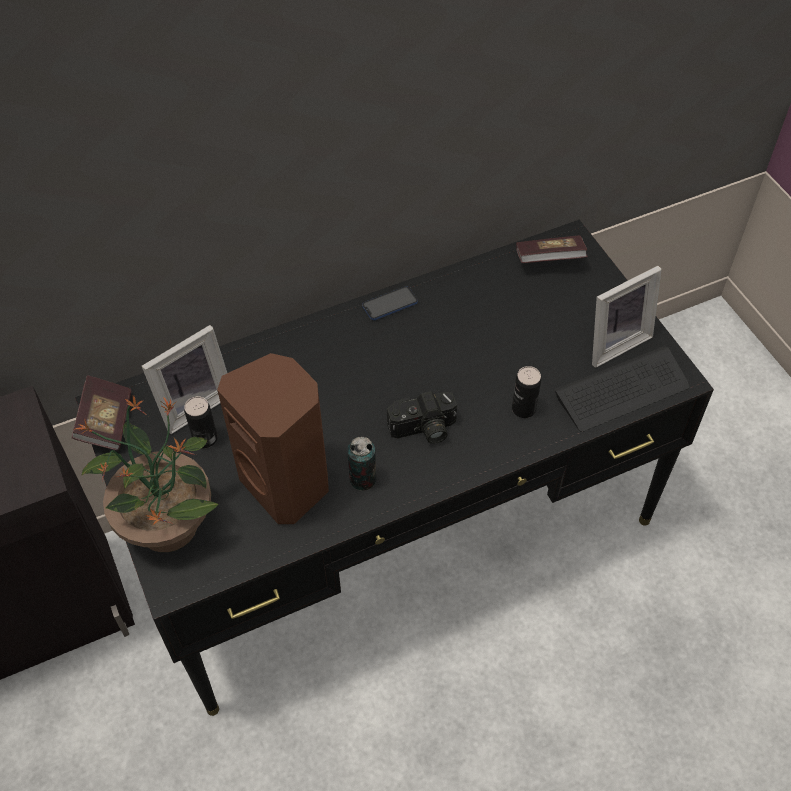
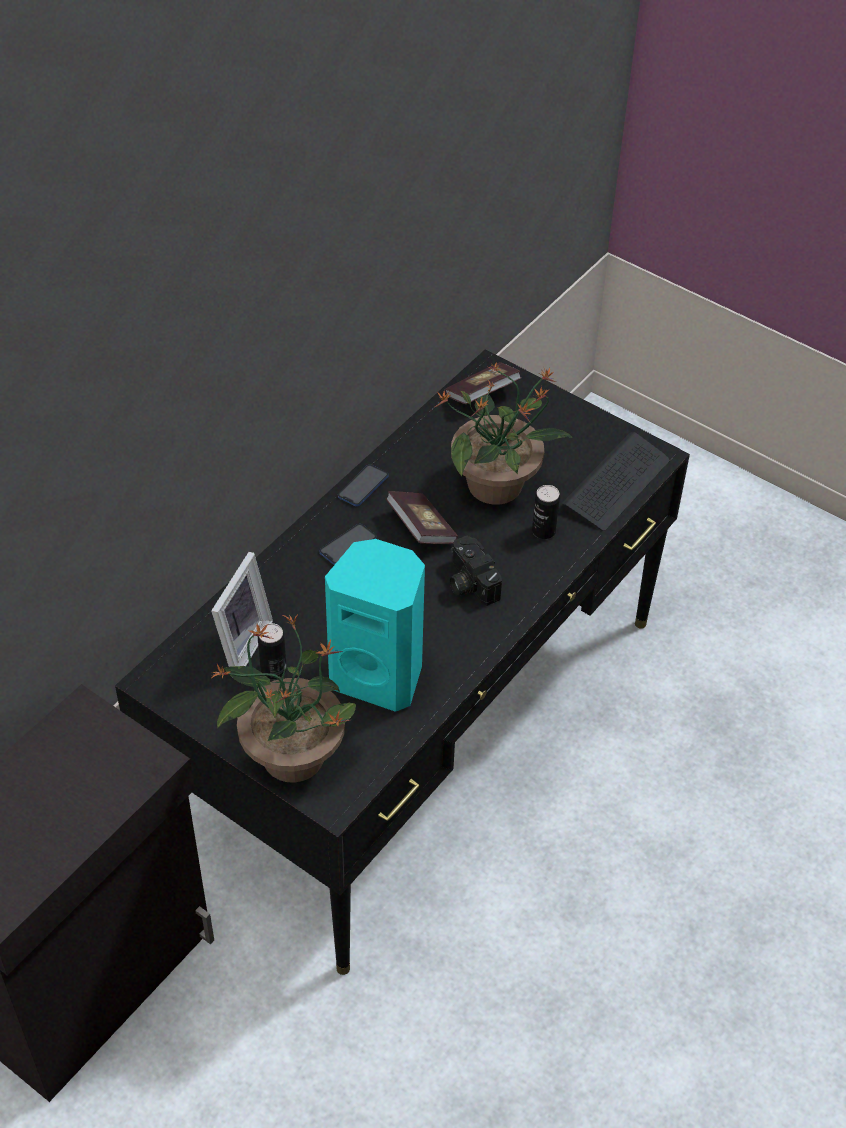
camera: 30 degrees left, 5 degrees down
book [72,375,131,451] -> book moved to [386,491,458,544]
brown speaker [217,353,329,524] -> turquoise speaker [325,539,425,712]
can [347,437,377,491] -> none
camera [387,391,457,444] -> camera turned 105 degrees clockwise [449,536,502,606]
picture frame [592,266,661,368] -> none
none -> phone [320,524,377,565]
none -> potted plant [435,362,572,504]

